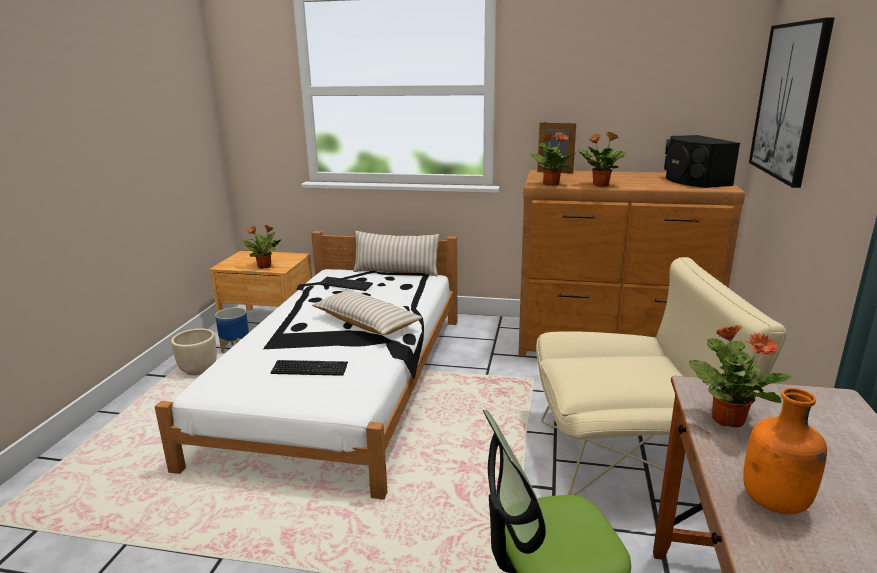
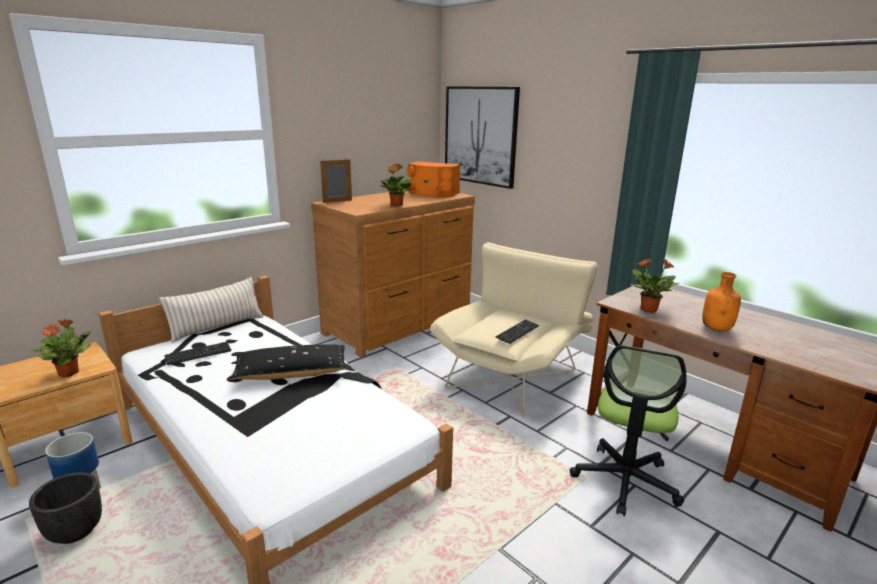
camera: 55 degrees left, 0 degrees up
beige planter [171,328,217,375] -> black planter [29,472,102,544]
keyboard [271,360,348,376] -> keyboard moved to [495,319,539,344]
beige pillow [312,290,423,335] -> black pillow [230,344,348,380]
potted plant [530,132,575,186] -> none
black speaker [664,135,740,188] -> orange speaker [407,161,461,197]

